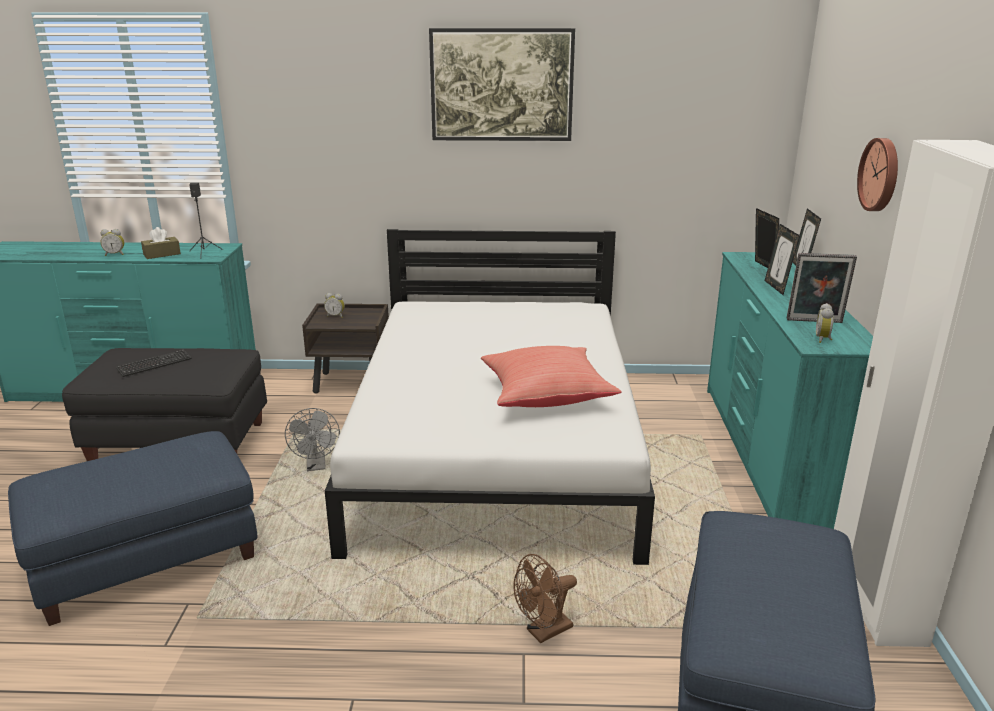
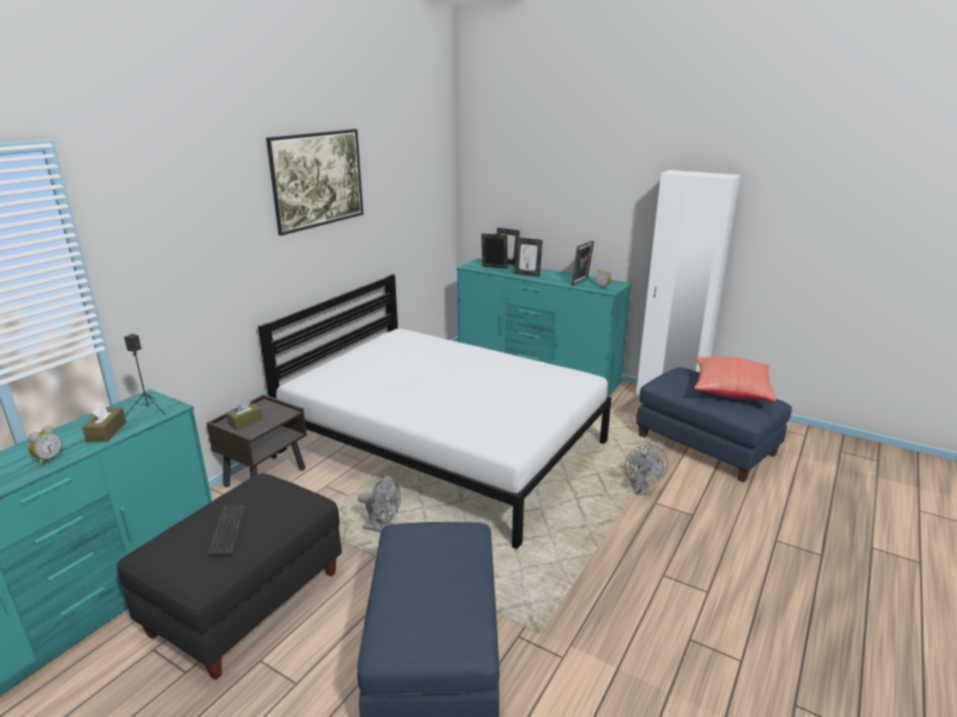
camera: 60 degrees left, 0 degrees up
alarm clock [324,293,345,318] -> brown tissue box [227,400,263,430]
red pillow [481,346,621,407] -> red pillow moved to [694,356,776,402]
brown fan [513,554,577,643] -> grey fan [625,444,668,495]
wall clock [857,138,898,211] -> none

